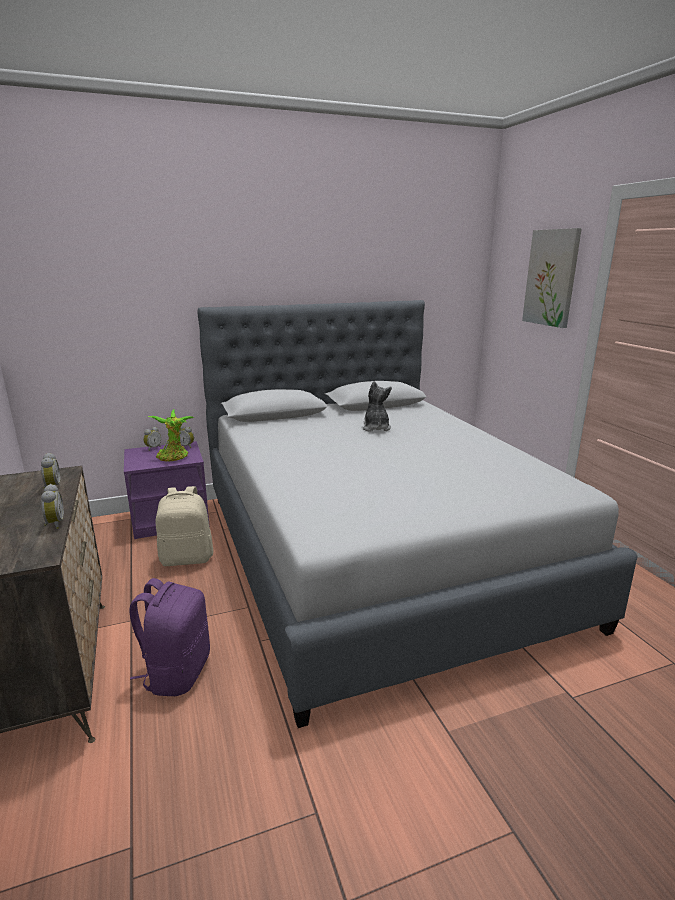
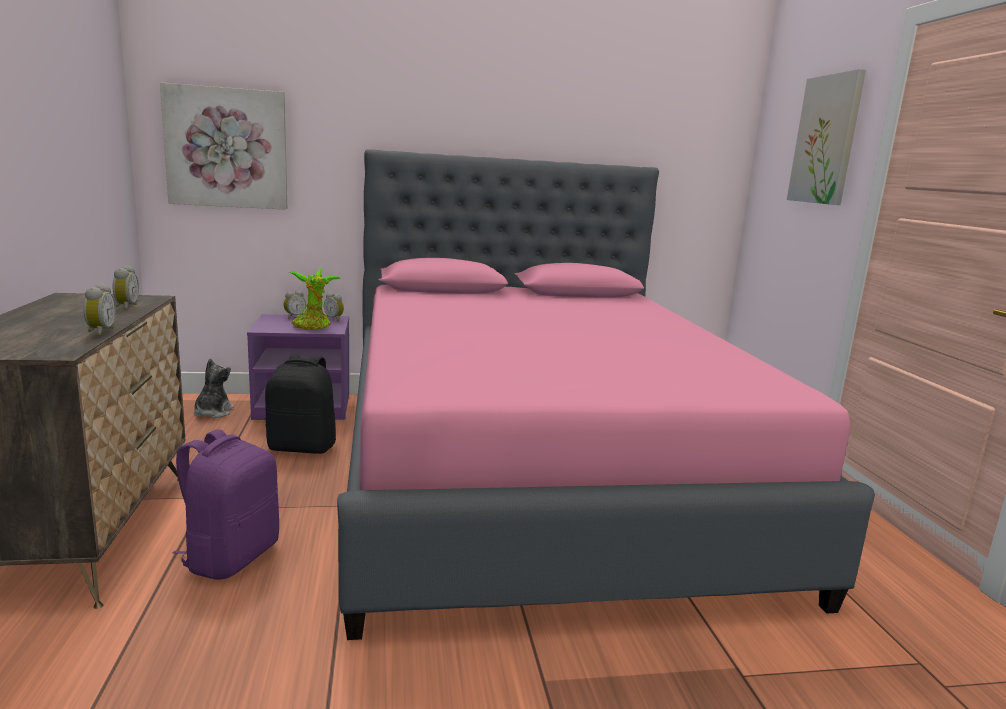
camera: 10 degrees right, 5 degrees down
beige backpack [156,486,213,566] -> black backpack [265,355,336,454]
grey bed [197,300,638,728] -> pink bed [337,149,875,640]
plush toy [362,381,392,432] -> plush toy moved to [194,358,234,418]
none -> picture [160,82,287,210]

